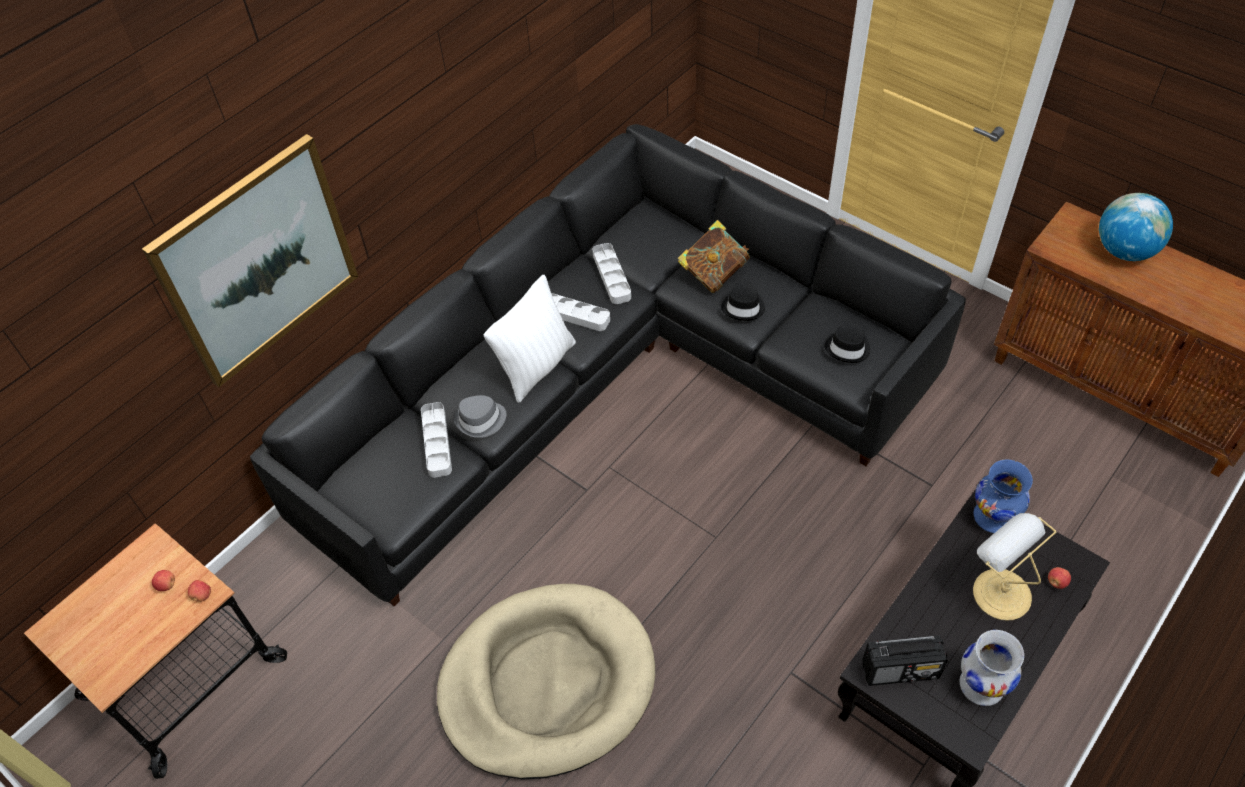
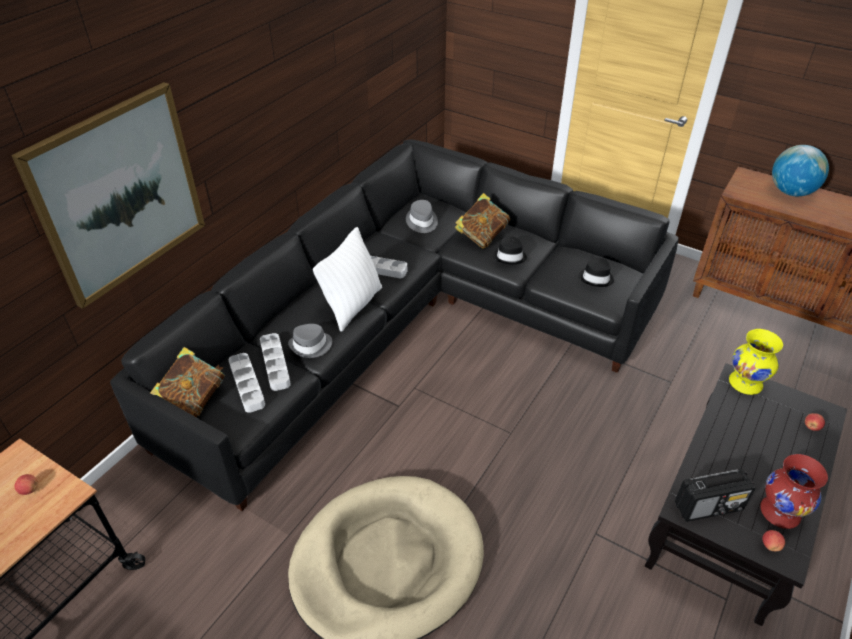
camera: 10 degrees left, 10 degrees down
apple [188,580,211,602] -> apple moved to [762,530,785,551]
grey tray [593,243,631,304] -> grey tray moved to [229,353,265,413]
white vase [959,630,1024,706] -> red vase [760,454,828,529]
table lamp [973,513,1056,621] -> none
blue vase [974,460,1033,533] -> yellow vase [729,329,783,395]
none -> book [150,347,225,417]
none -> grey hat [406,200,438,233]

